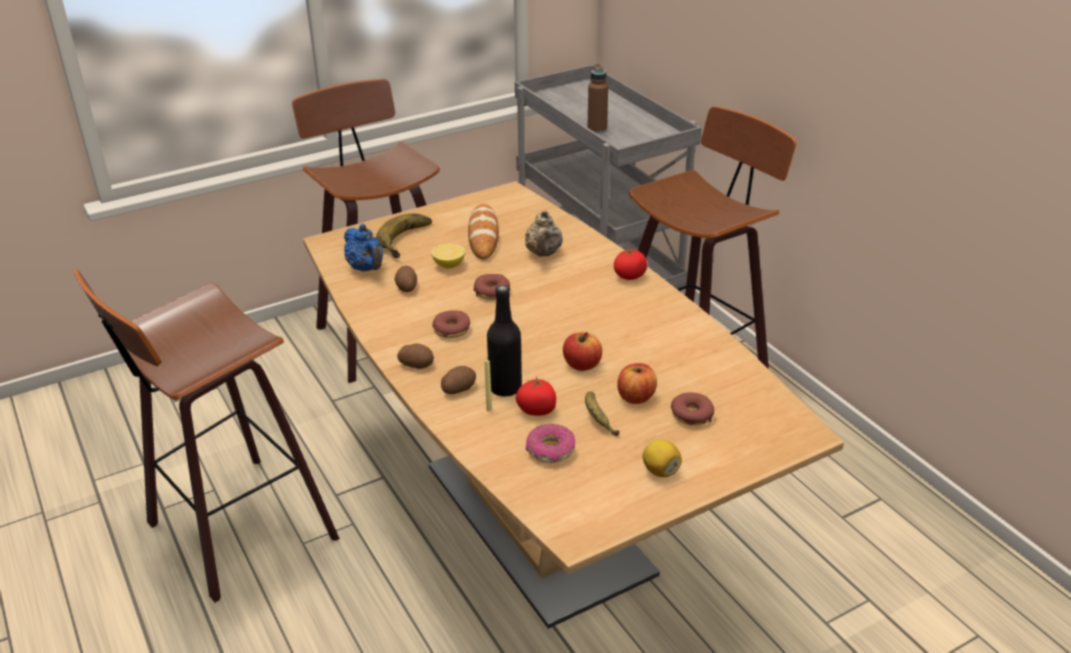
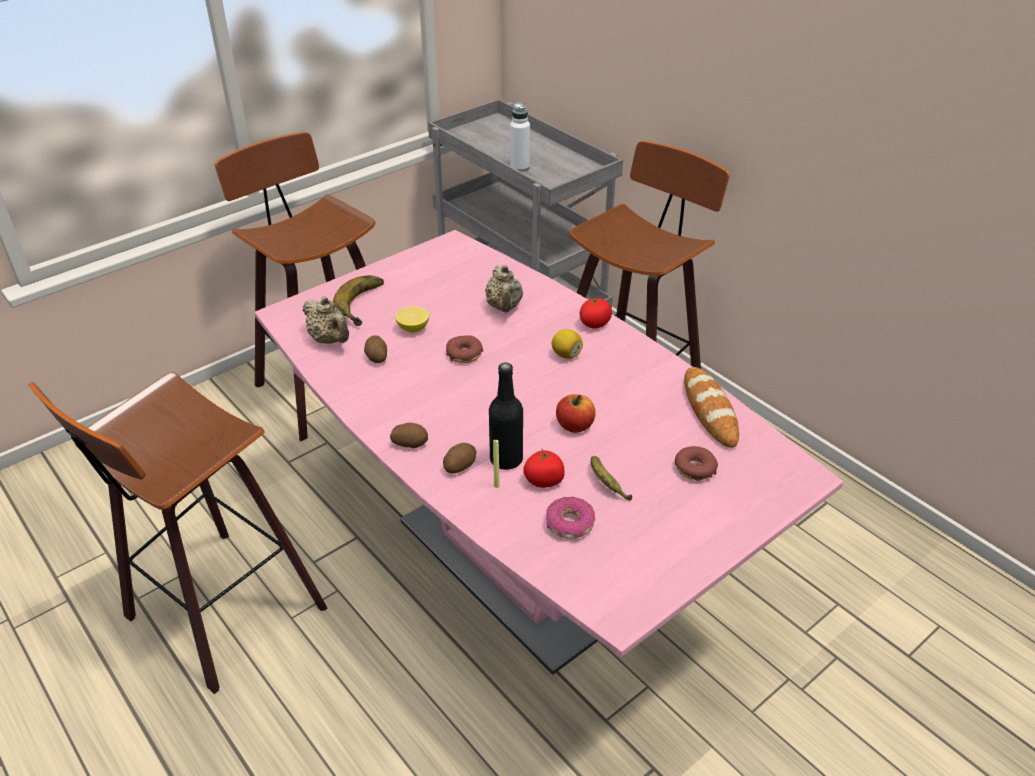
camera: 10 degrees left, 5 degrees up
brown dining table [303,181,844,629] -> pink dining table [255,230,843,675]
blue teapot [344,224,384,272] -> beige teapot [302,296,349,344]
donut [432,310,470,338] -> none
bread [468,204,499,259] -> bread moved to [684,367,739,448]
brown bottle [587,64,608,134] -> white bottle [510,103,530,172]
apple [617,363,657,404] -> none
lemon [643,439,682,477] -> lemon moved to [552,329,583,359]

